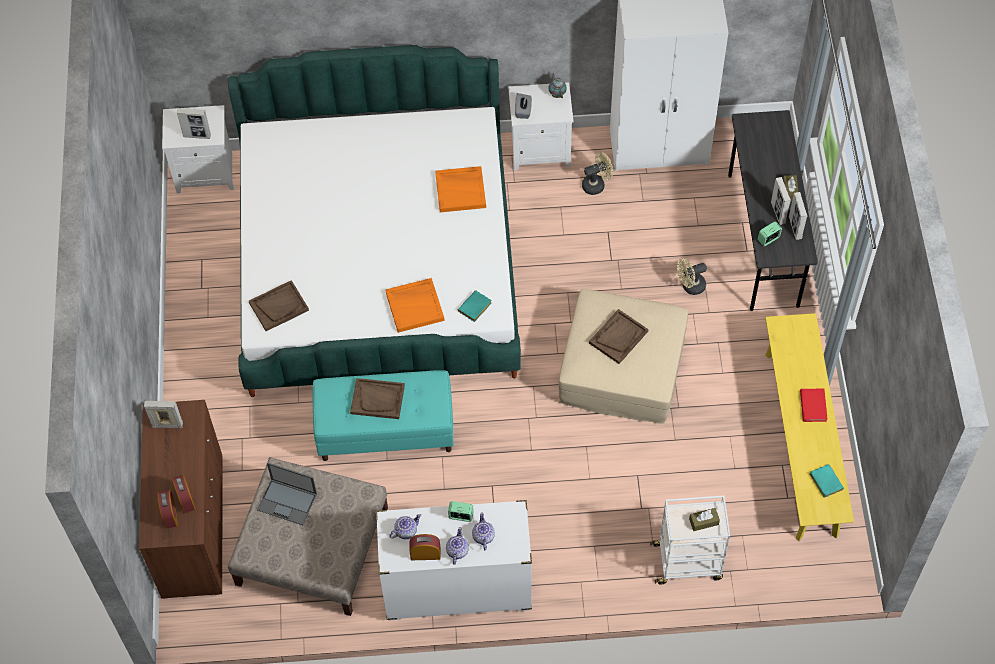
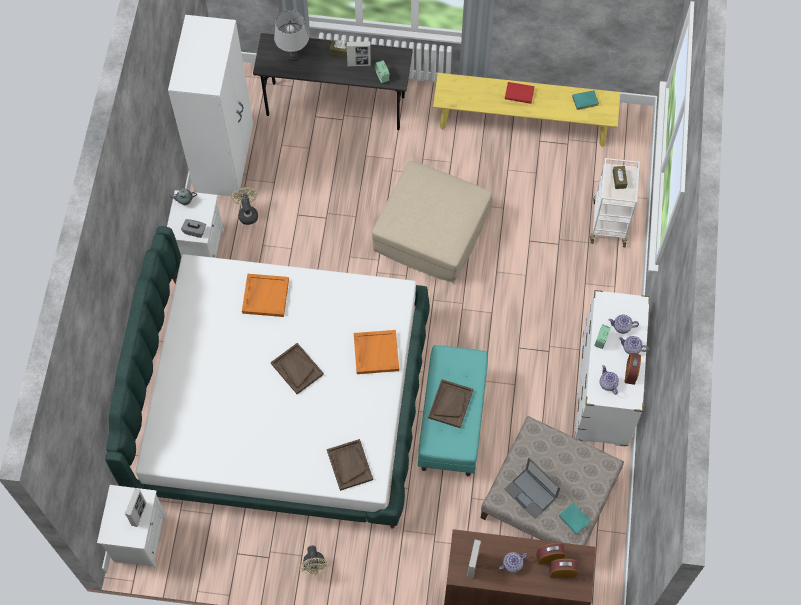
camera: 80 degrees left, 5 degrees up
laptop [257,462,317,525] -> laptop turned 105 degrees clockwise [504,458,560,519]
turquoise book [458,290,492,322] -> turquoise book moved to [559,503,591,535]
brown tray [589,309,648,364] -> brown tray moved to [271,343,324,394]
beige fan [677,258,707,295] -> beige fan moved to [300,546,329,574]
picture frame [789,192,807,240] -> none
none -> grey table lamp [274,10,309,61]
none -> teapot [499,552,528,573]

